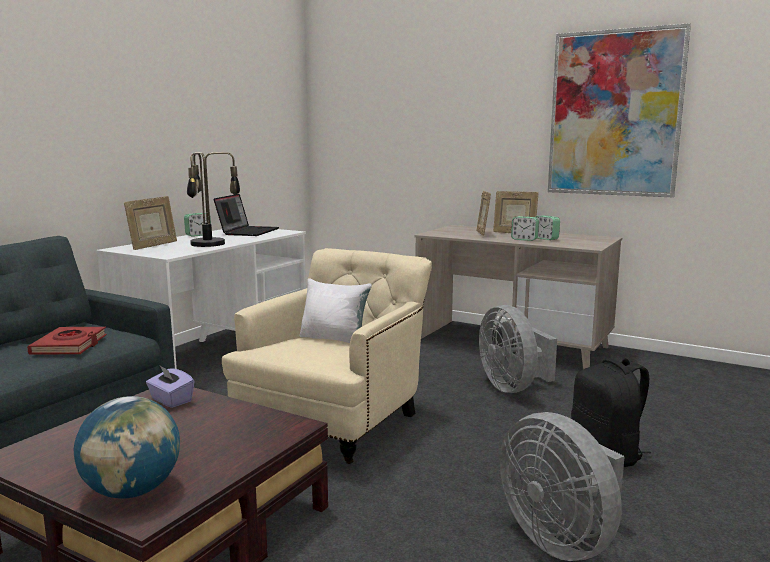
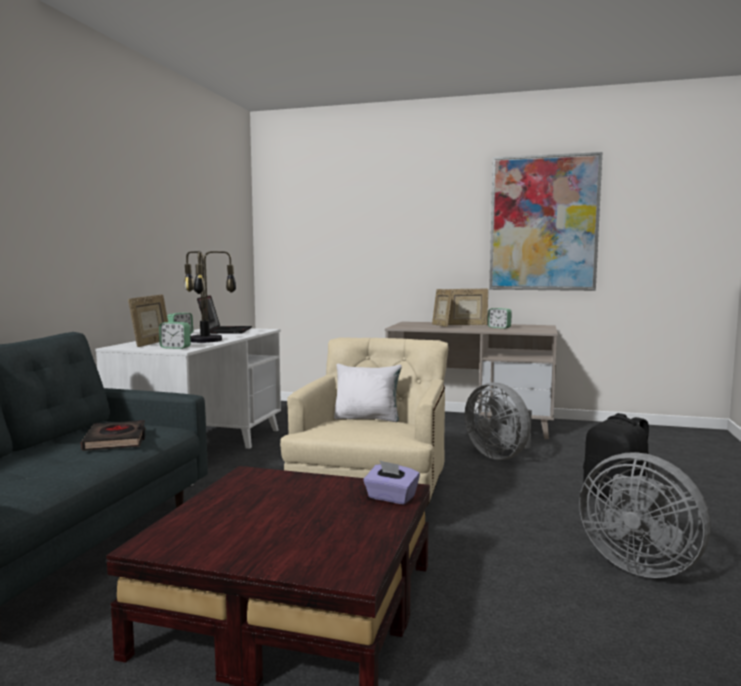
camera: 15 degrees left, 5 degrees down
red book [27,327,107,354] -> black book [81,420,146,451]
globe [74,396,180,499] -> none
purple tissue box [146,366,194,408] -> purple tissue box moved to [363,460,420,505]
alarm clock [511,216,539,241] -> alarm clock moved to [159,322,191,349]

